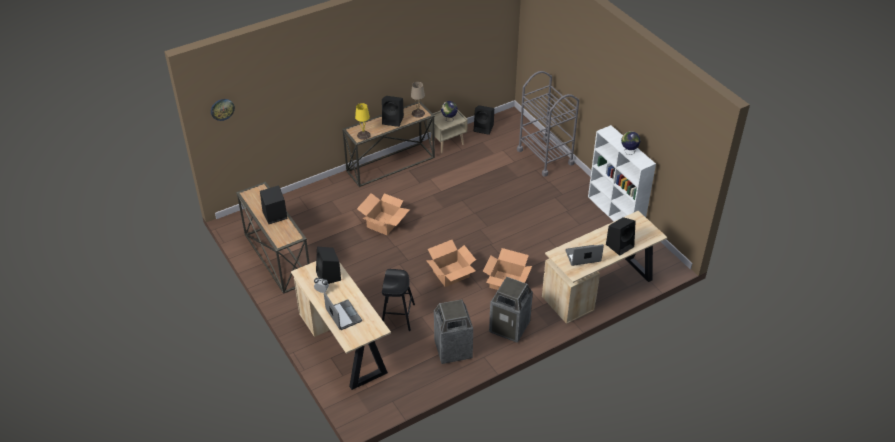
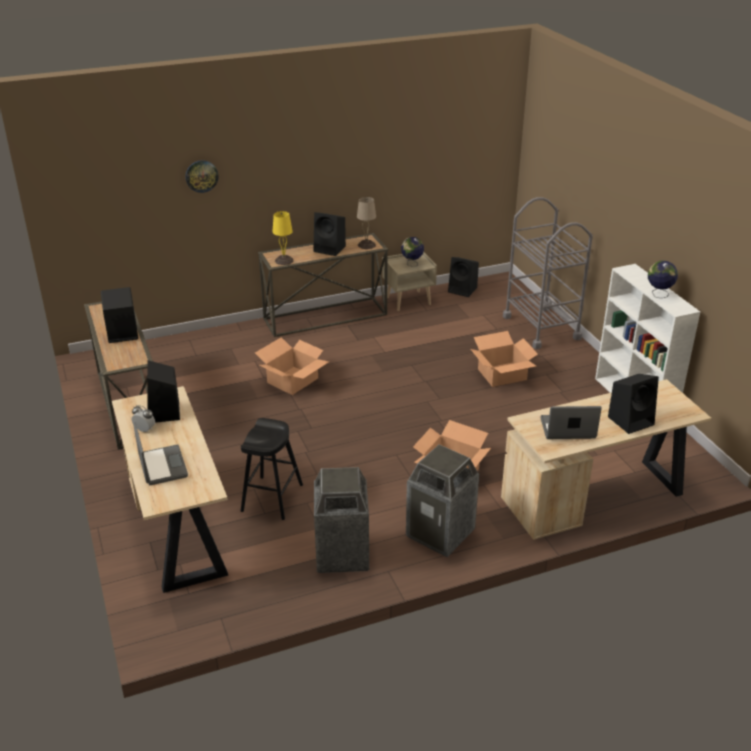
camera: 10 degrees right, 10 degrees down
wall clock [211,99,235,121] -> wall clock moved to [185,160,219,193]
cardboard box [426,240,476,287] -> cardboard box moved to [471,331,538,387]

